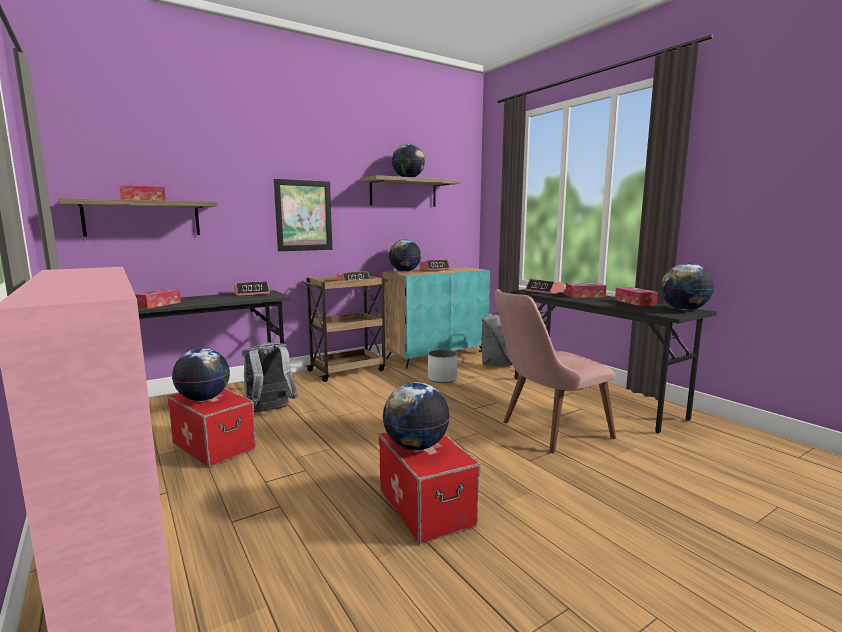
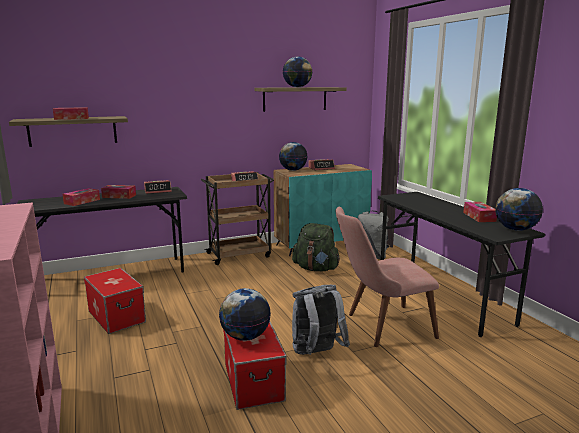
camera: 10 degrees right, 5 degrees up
globe [172,348,230,401] -> none
grey backpack [242,343,298,412] -> grey backpack moved to [292,285,350,355]
picture [274,179,332,251] -> none
white planter [428,350,457,383] -> green backpack [292,223,340,271]
alarm clock [525,279,564,294] -> none
tissue box [565,283,607,298] -> tissue box moved to [101,185,136,199]

